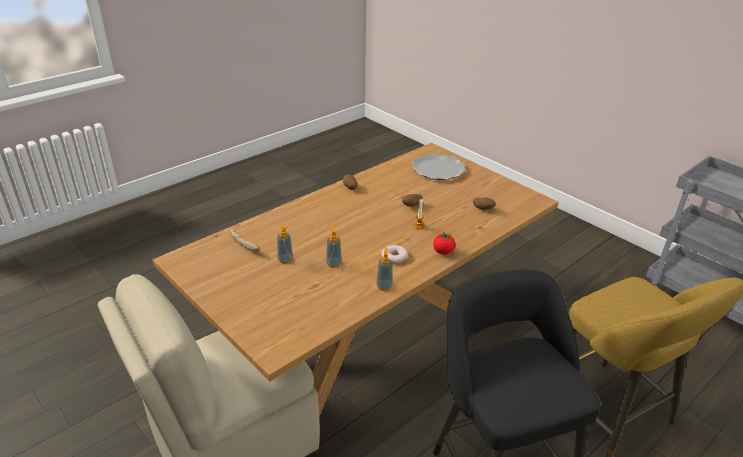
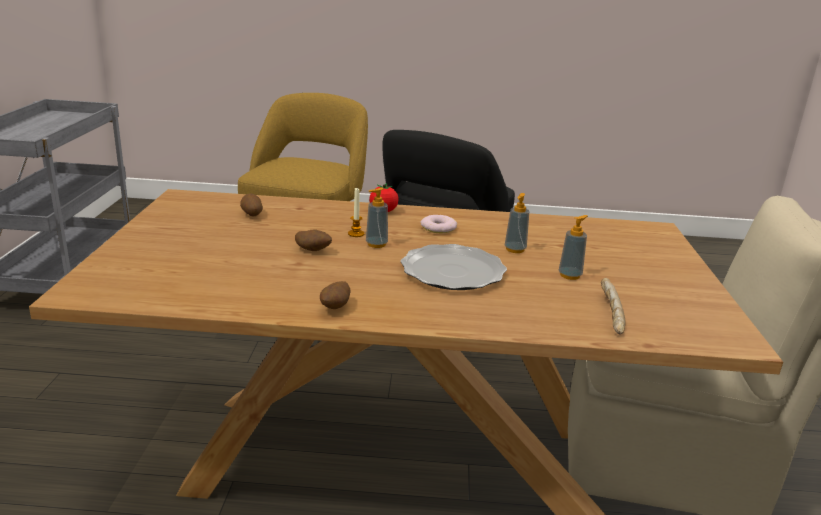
camera: 135 degrees left, 10 degrees down
soap dispenser [376,248,393,291] -> soap dispenser moved to [366,188,388,248]
plate [412,154,465,180] -> plate moved to [400,244,507,290]

